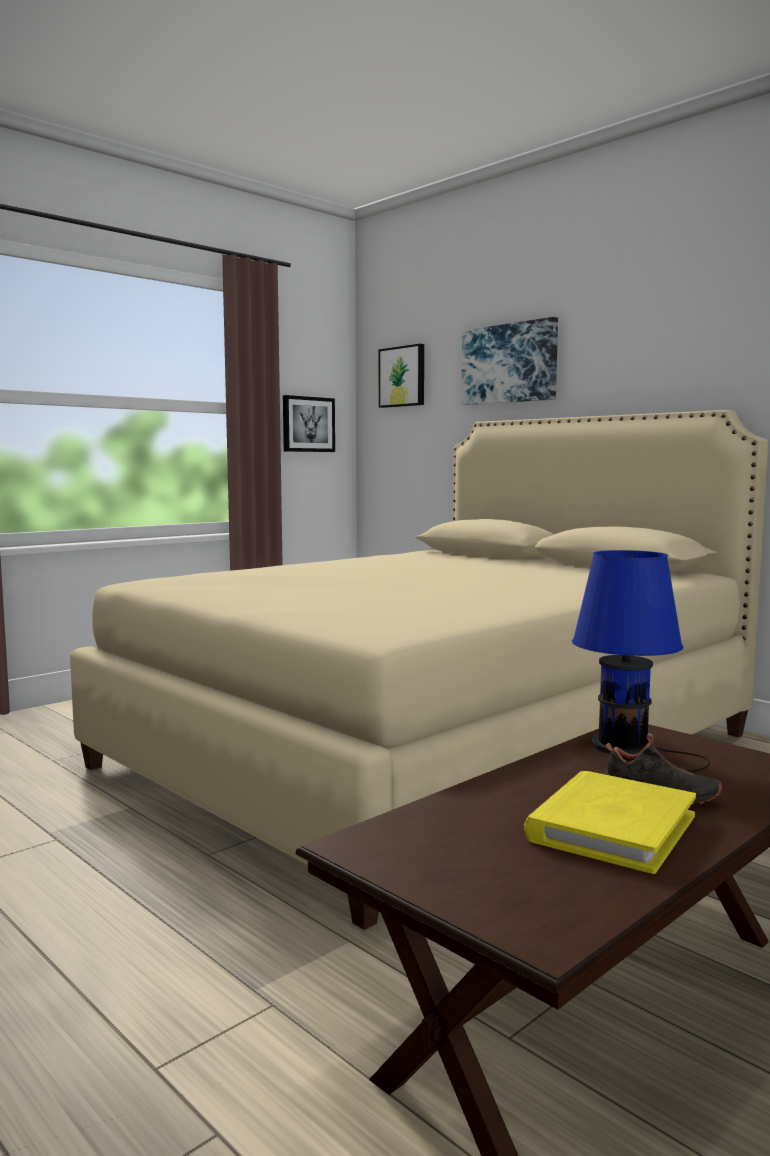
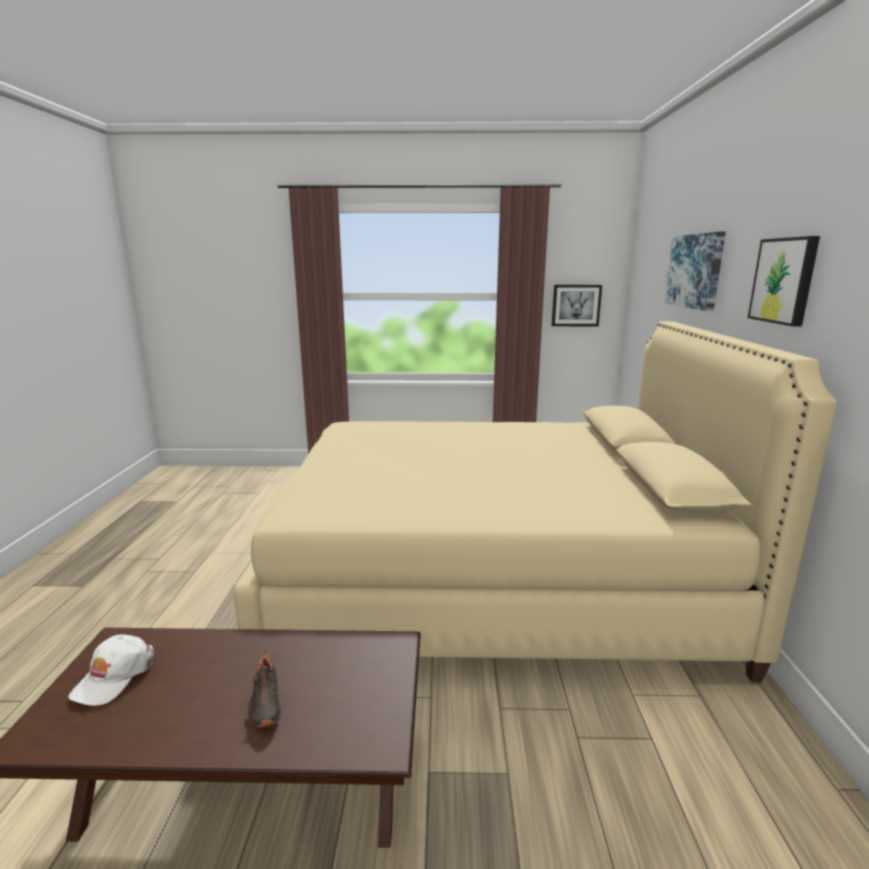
camera: 45 degrees right, 10 degrees up
picture [379,344,424,408] -> picture moved to [748,236,820,327]
yellow book [524,771,696,874] -> none
blue table lamp [572,550,710,772] -> none
none -> white cap [68,634,154,706]

